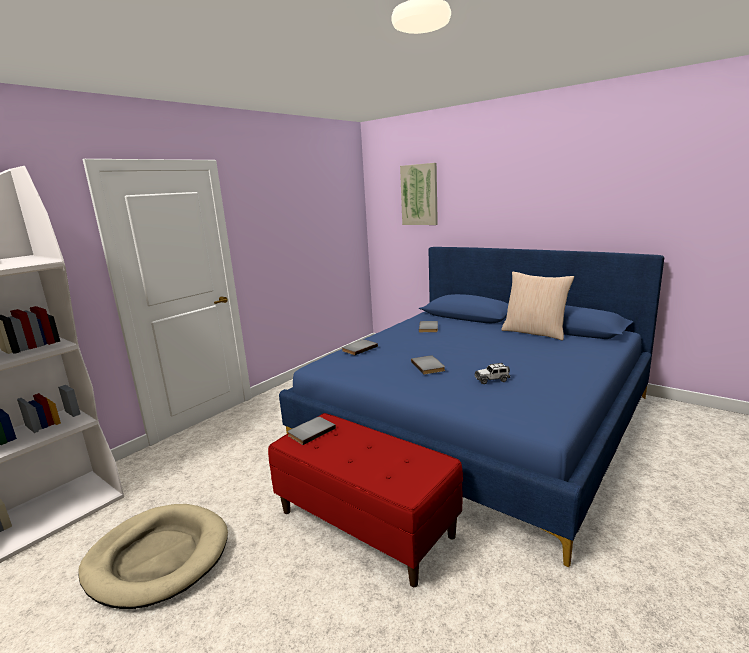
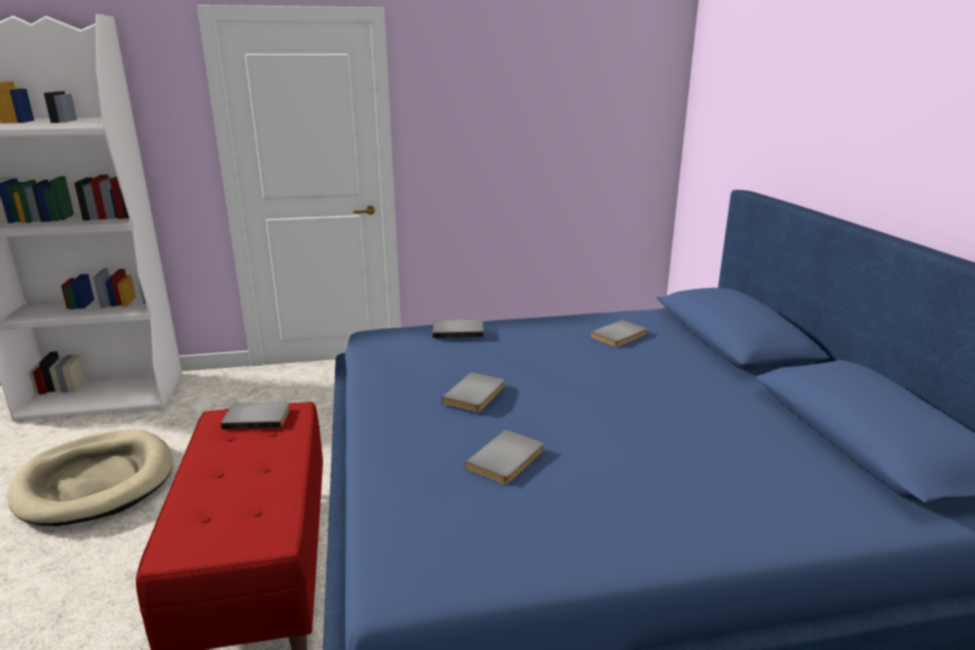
camera: 40 degrees right, 5 degrees up
picture [400,163,438,225] -> none
toy car [474,363,510,384] -> grey book [465,429,544,485]
beige pillow [501,272,574,340] -> none

